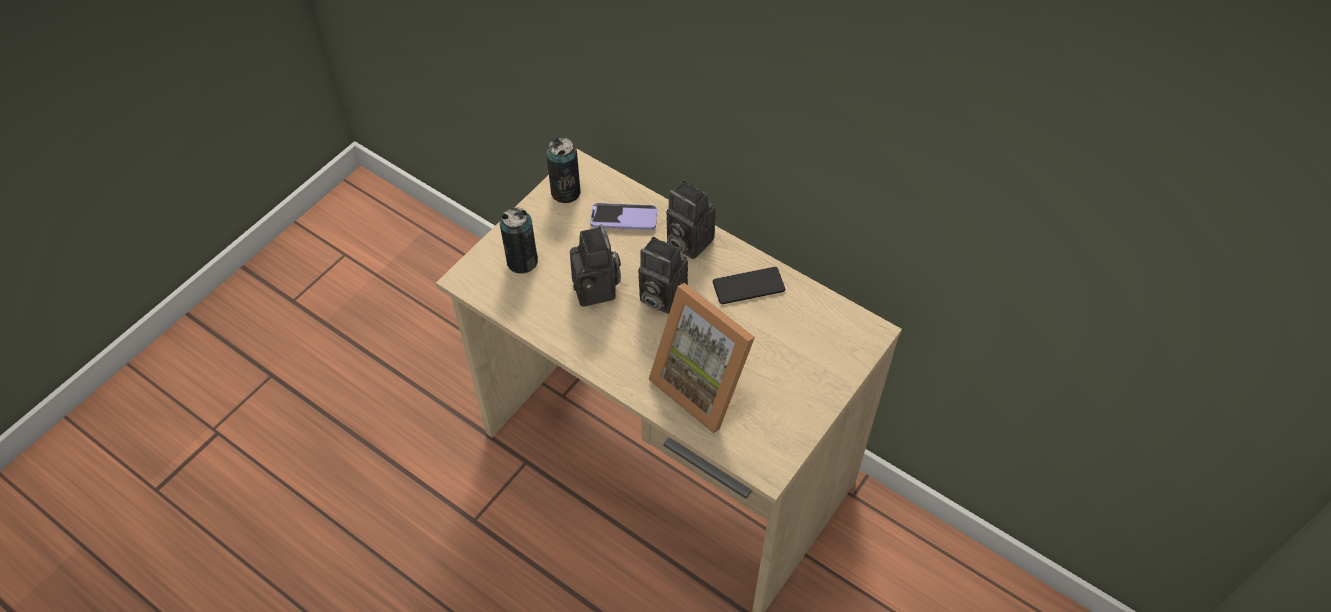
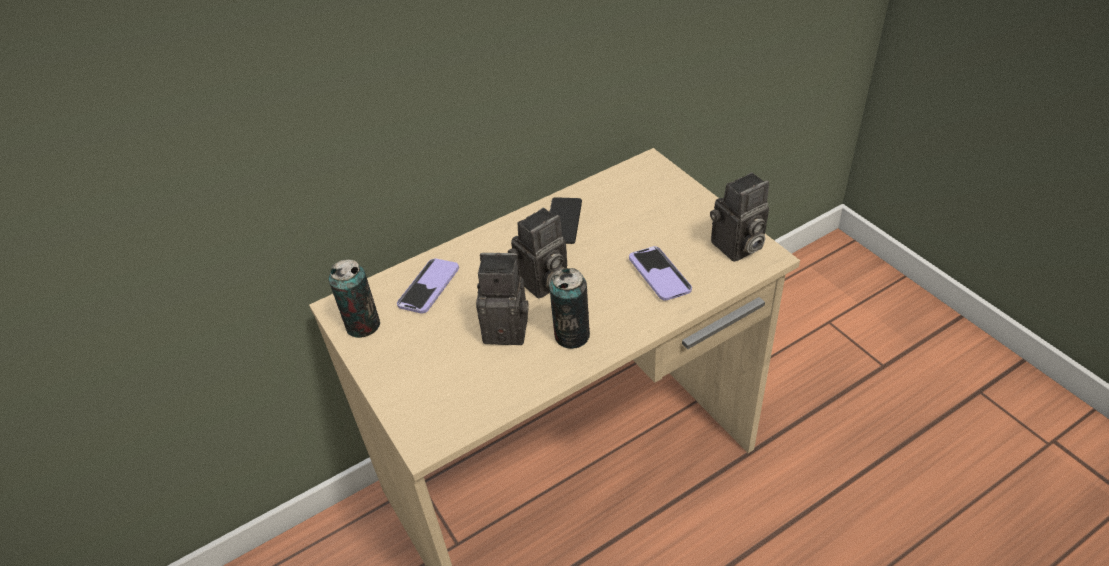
camera: 65 degrees left, 10 degrees down
can [500,207,538,273] -> can moved to [549,268,590,349]
picture frame [648,283,755,433] -> phone [629,246,692,301]
camera [666,181,716,259] -> camera moved to [710,172,769,262]

